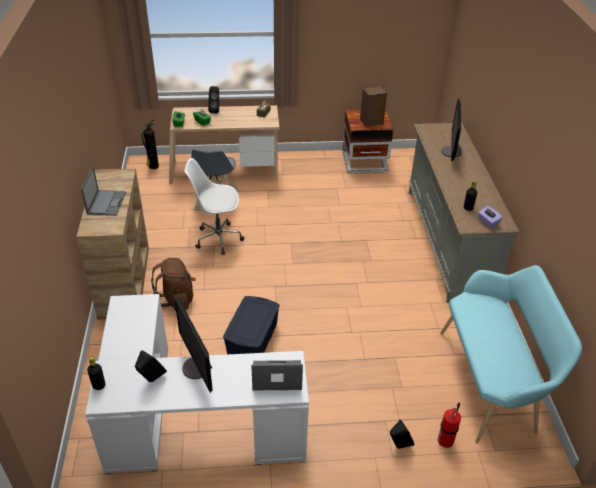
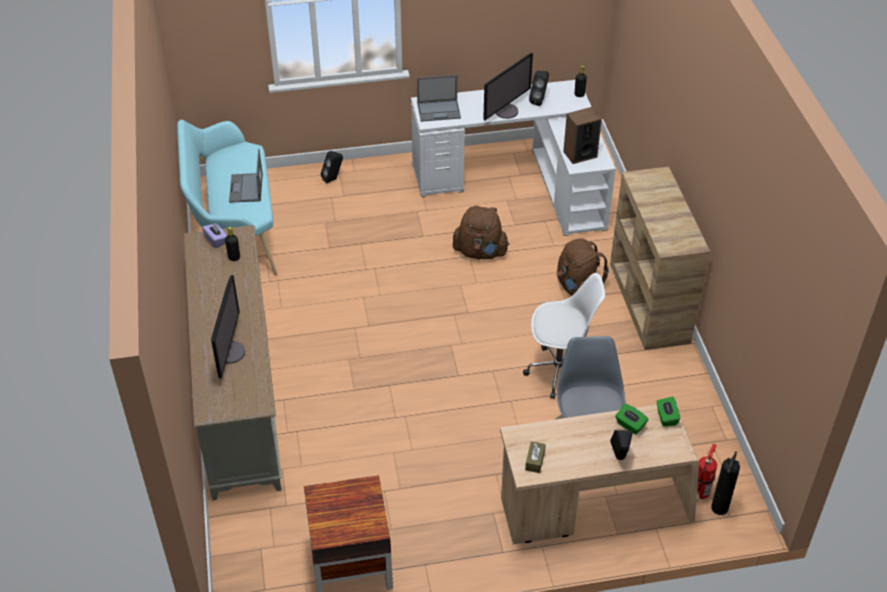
camera: 175 degrees right, 5 degrees up
laptop [81,166,126,216] -> laptop moved to [229,149,263,203]
monitor [174,297,213,393] -> monitor turned 75 degrees clockwise [483,53,533,121]
blue storage box [223,296,280,354] -> brown backpack [453,206,509,260]
speaker [360,86,387,127] -> speaker moved to [563,107,602,164]
fire extinguisher [438,402,461,448] -> fire extinguisher moved to [696,444,717,501]

